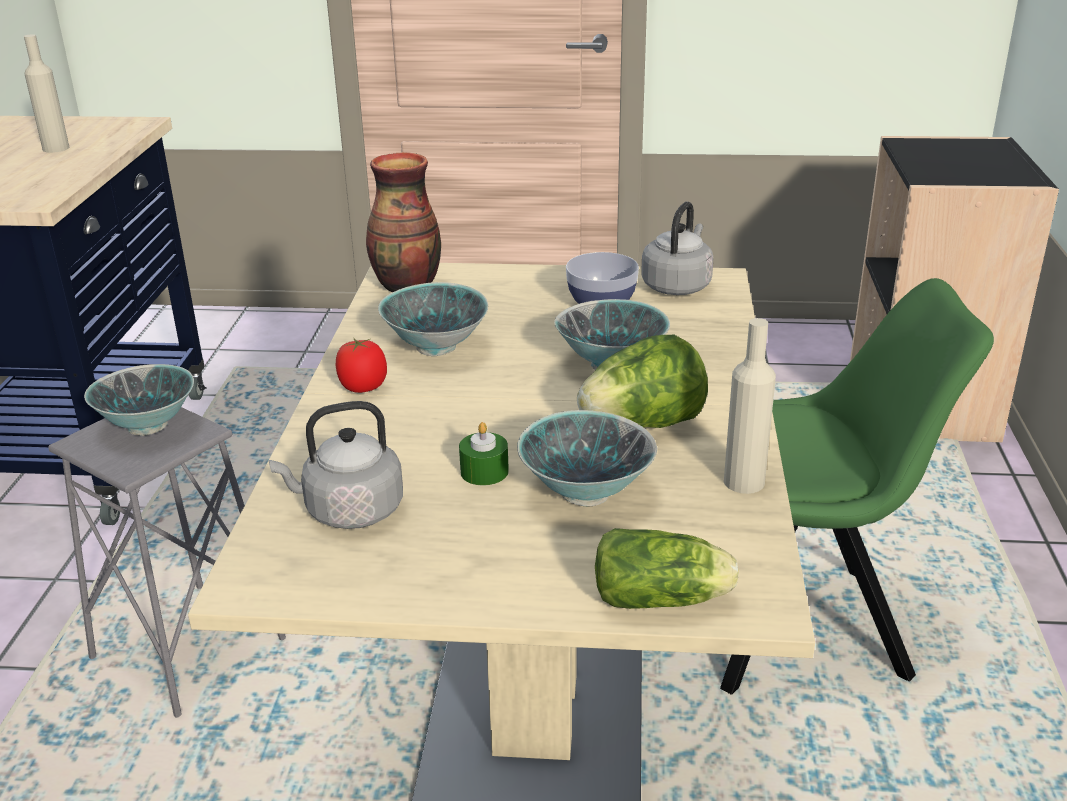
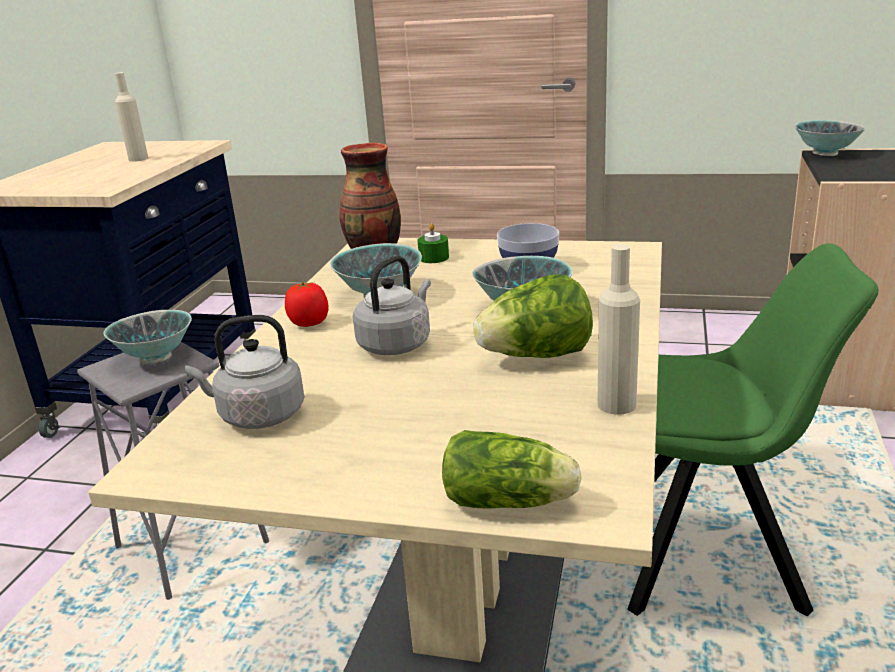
camera: 10 degrees right, 5 degrees down
green candle [459,422,509,485] -> green candle moved to [418,223,449,263]
bowl [517,410,657,506] -> bowl moved to [794,120,866,156]
grey kettle [641,202,714,295] -> grey kettle moved to [353,255,431,355]

